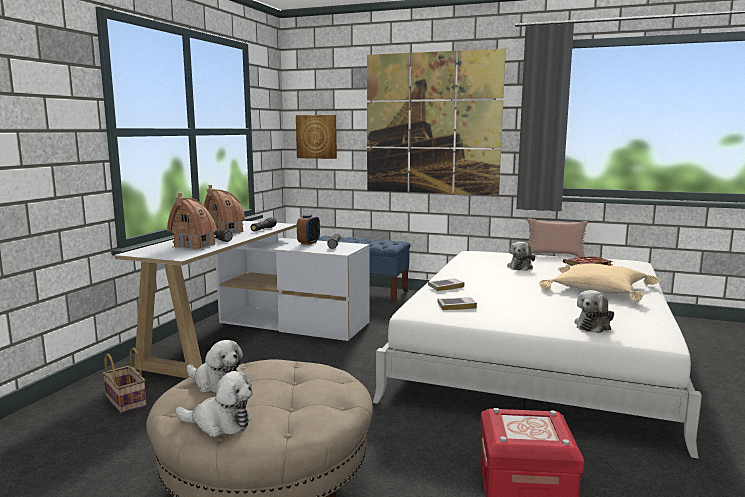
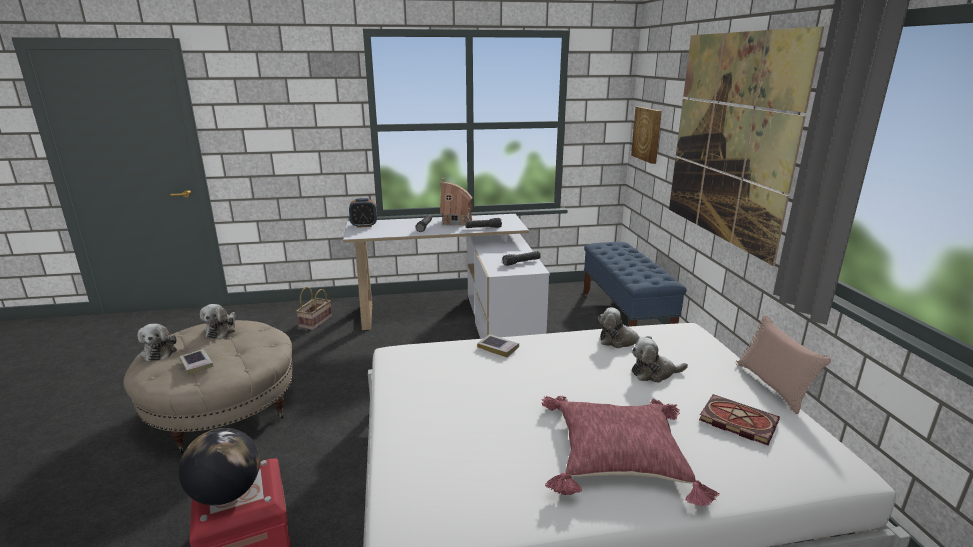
camera: 60 degrees right, 10 degrees up
toy house [167,193,217,250] -> none
alarm clock [297,214,320,245] -> alarm clock moved to [349,198,377,228]
book [437,297,477,310] -> book moved to [180,349,213,375]
beige pillow [539,264,660,302] -> red pillow [541,396,720,506]
plush toy [574,290,614,333] -> plush toy moved to [598,307,652,348]
none -> globe [179,428,260,505]

